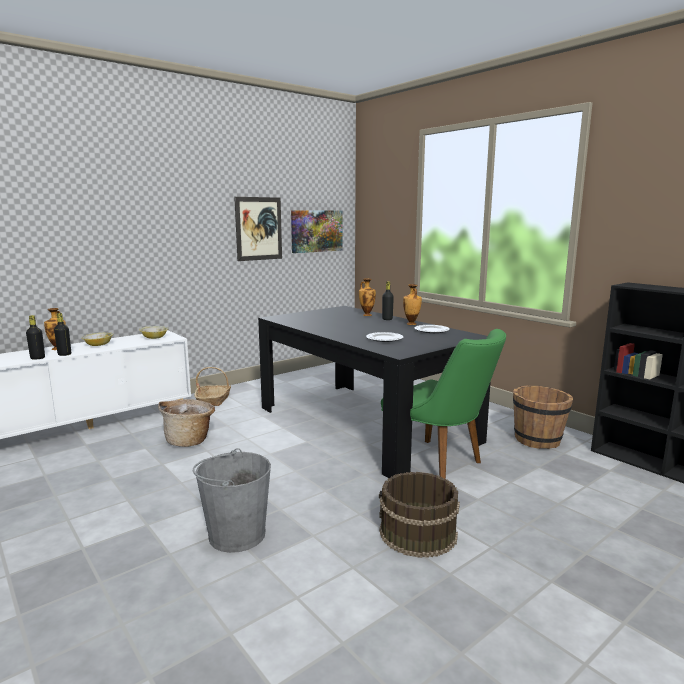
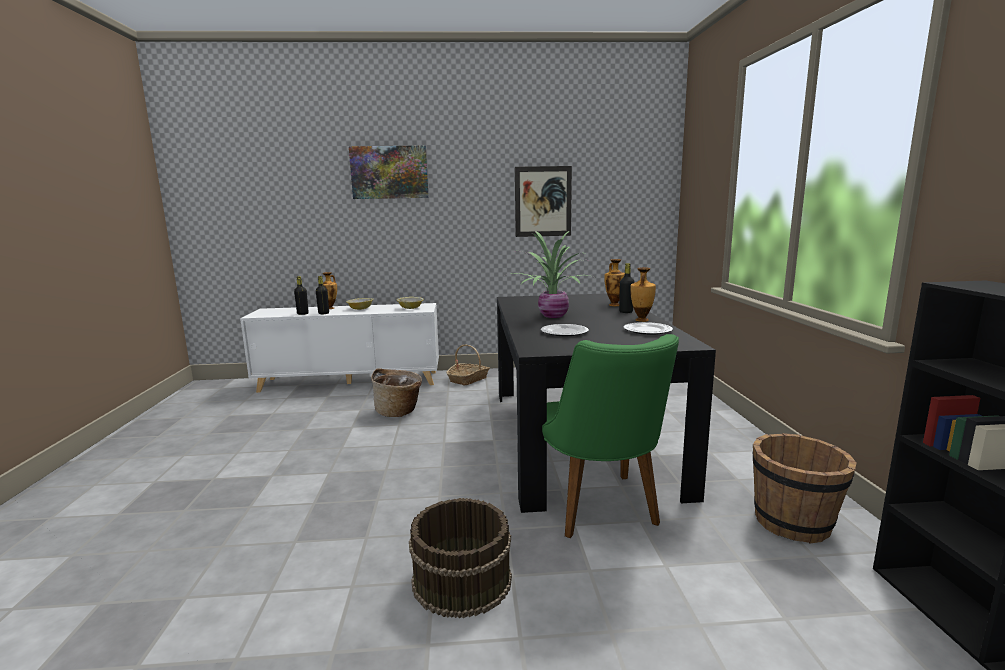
camera: 35 degrees right, 0 degrees up
grey bucket [193,448,271,553] -> none
picture [291,210,342,253] -> picture moved to [349,145,429,199]
none -> potted plant [504,231,593,318]

